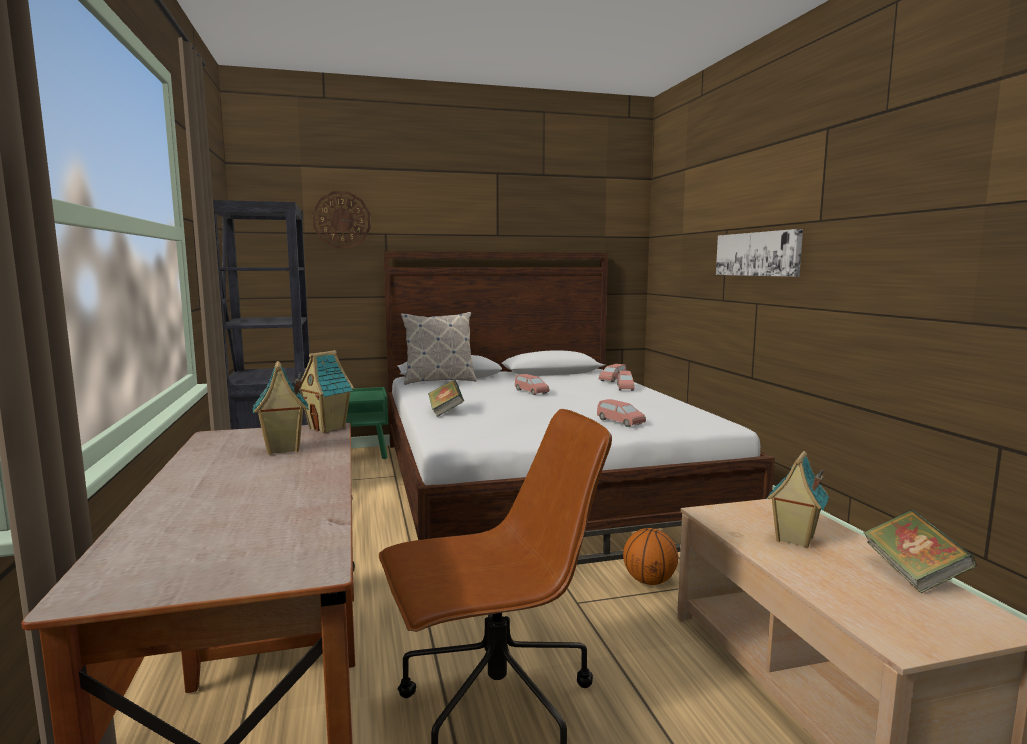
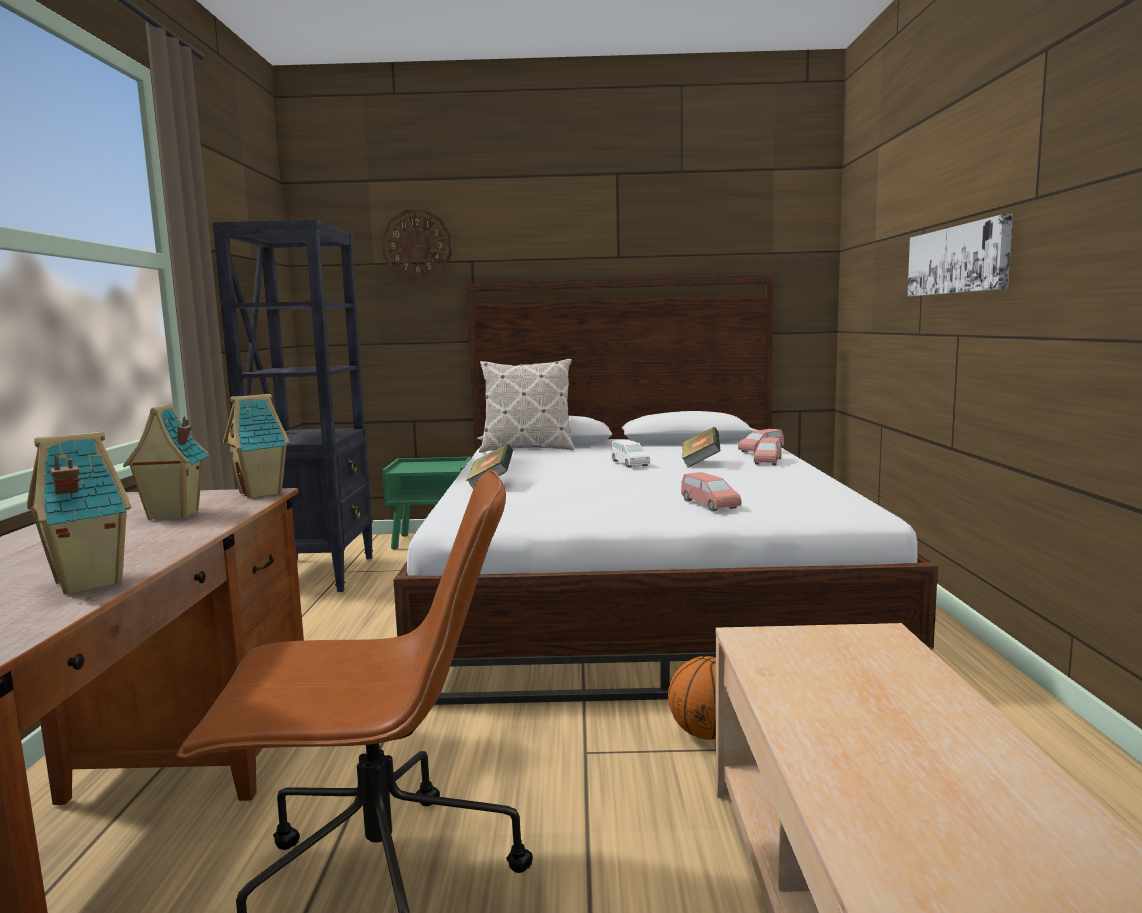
camera: 15 degrees right, 0 degrees up
pink toy car [515,374,549,395] -> white toy car [611,440,650,468]
toy house [767,451,829,548] -> toy house moved to [27,431,131,595]
book [863,510,976,594] -> book moved to [682,427,720,468]

